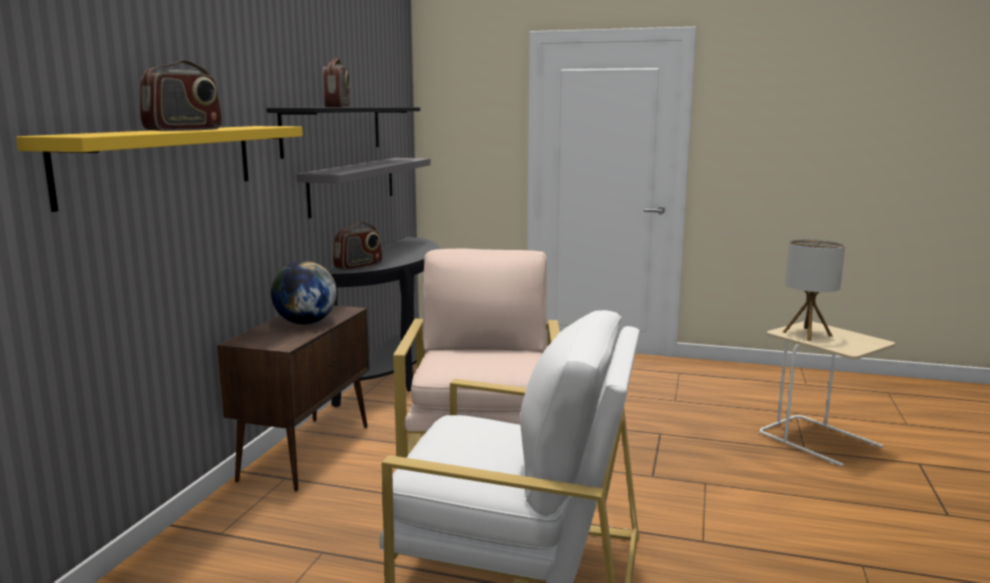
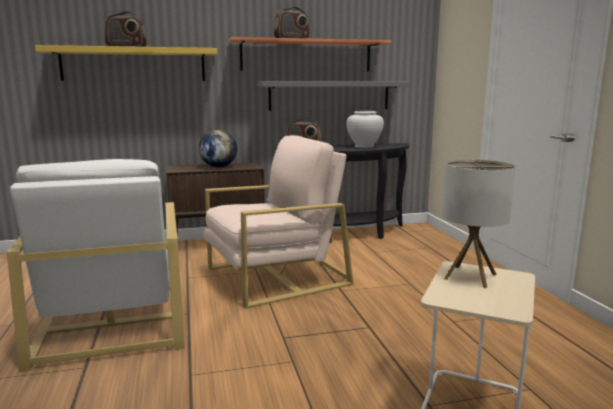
camera: 60 degrees right, 0 degrees up
black shelf [267,107,420,159] -> orange shelf [228,37,391,72]
none -> white vase [346,111,384,148]

